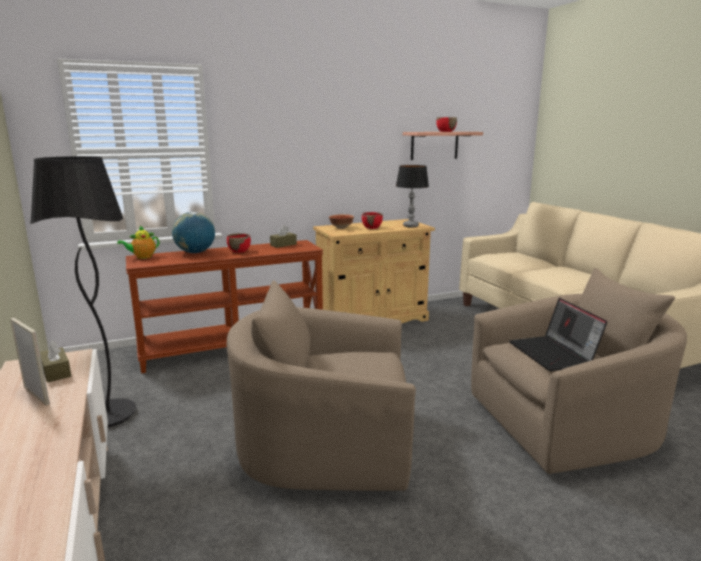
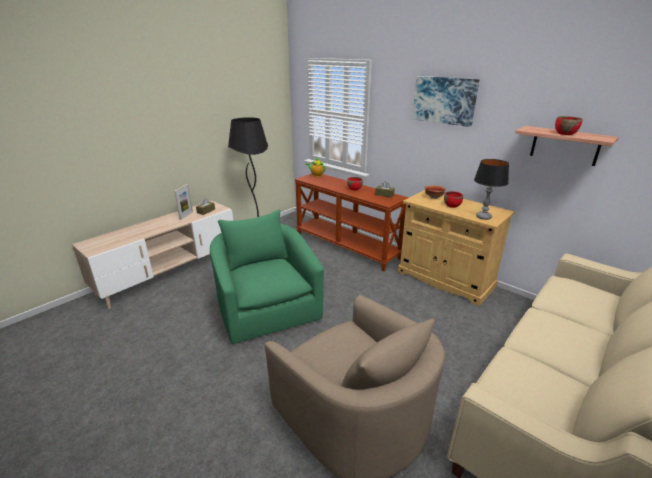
camera: 65 degrees right, 10 degrees up
globe [172,212,215,253] -> none
beige armchair [227,280,416,491] -> green armchair [210,209,324,344]
laptop [509,298,608,371] -> none
none -> picture [412,76,480,127]

